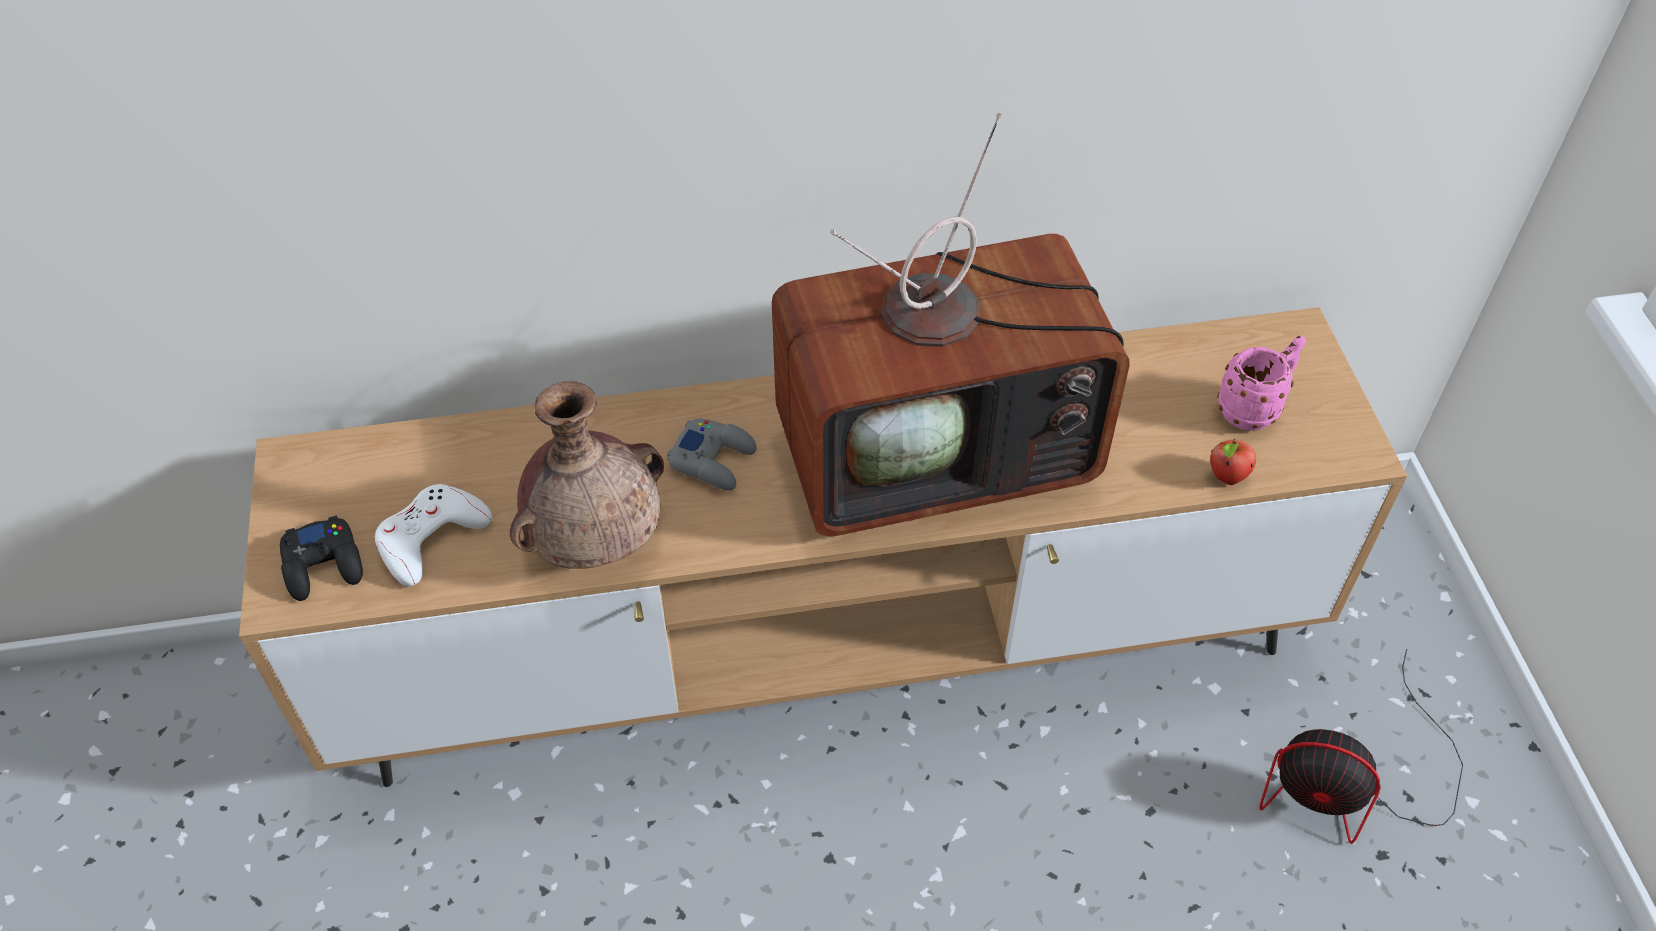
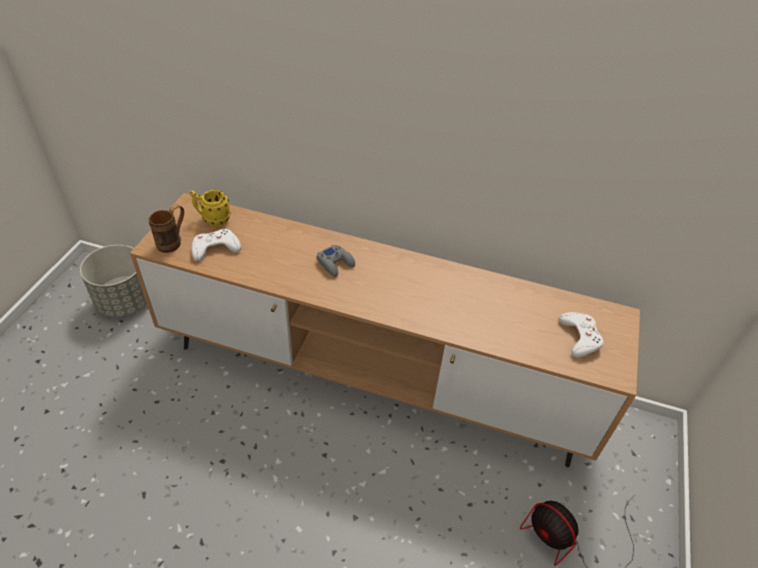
camera: 25 degrees right, 5 degrees down
black game controller [280,515,363,601] -> brown mug [149,205,184,253]
brown vase [510,381,664,569] -> none
television [772,112,1130,536] -> none
apple [1210,439,1256,485] -> none
pink mug [1217,336,1306,431] -> white game controller [559,312,604,357]
none -> grey planter [80,245,147,317]
none -> yellow mug [189,190,231,226]

